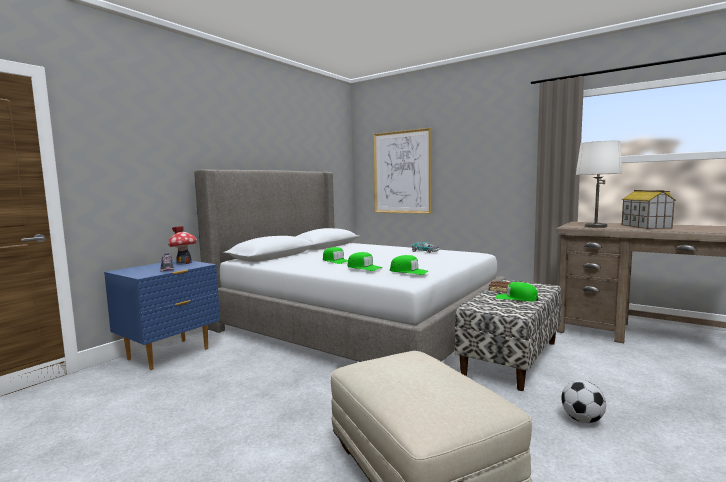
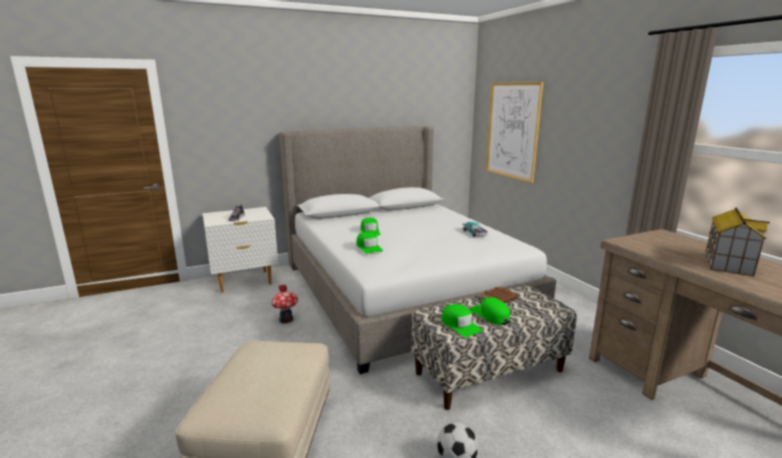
camera: 30 degrees right, 10 degrees up
blue nightstand [104,260,220,370] -> white nightstand [202,207,278,292]
toy house [168,226,197,265] -> toy house moved to [271,284,298,323]
green cap [390,255,428,275] -> green cap moved to [441,304,482,337]
white table lamp [576,141,622,228] -> none

